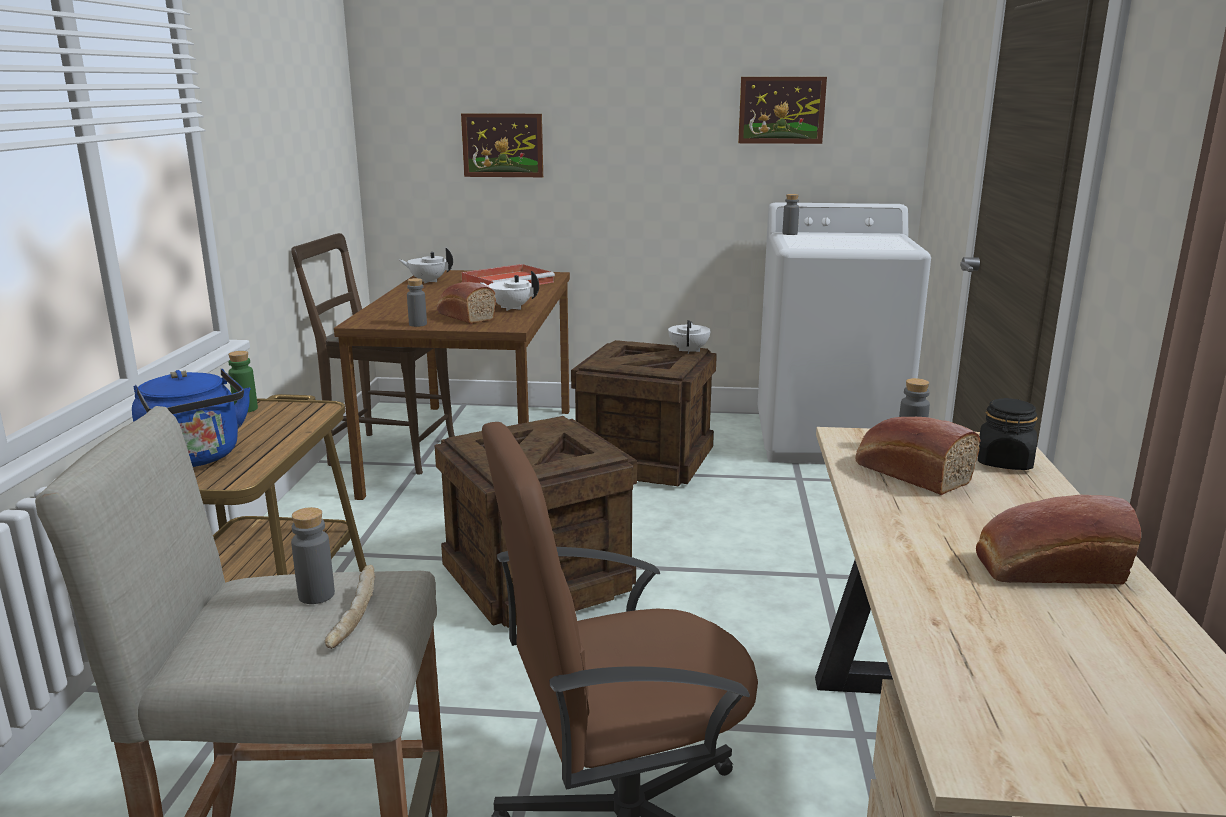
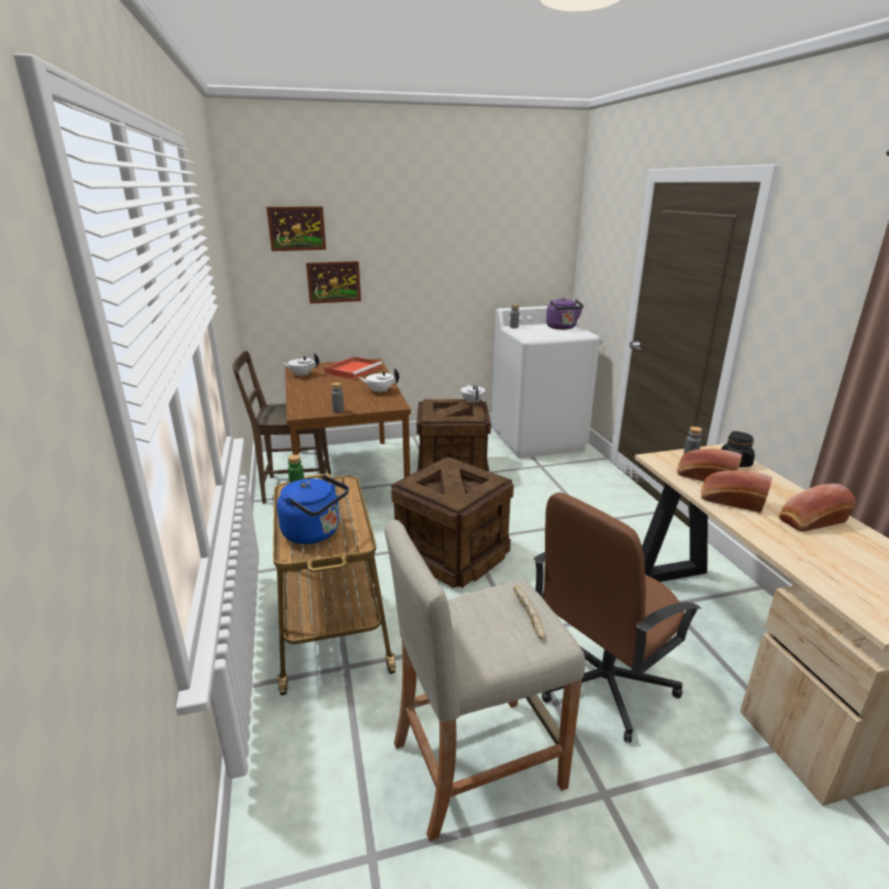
camera: 20 degrees left, 5 degrees up
grey bottle [291,507,335,604] -> none
bread [437,282,496,324] -> bread moved to [701,471,772,513]
picture [738,77,827,144] -> picture moved to [266,206,326,251]
none -> purple kettle [546,297,584,330]

